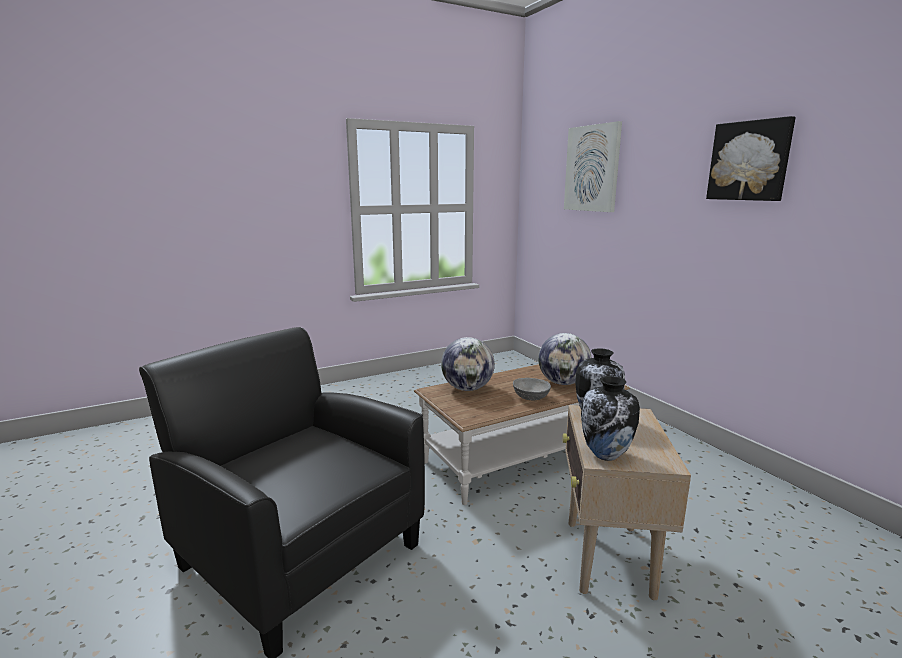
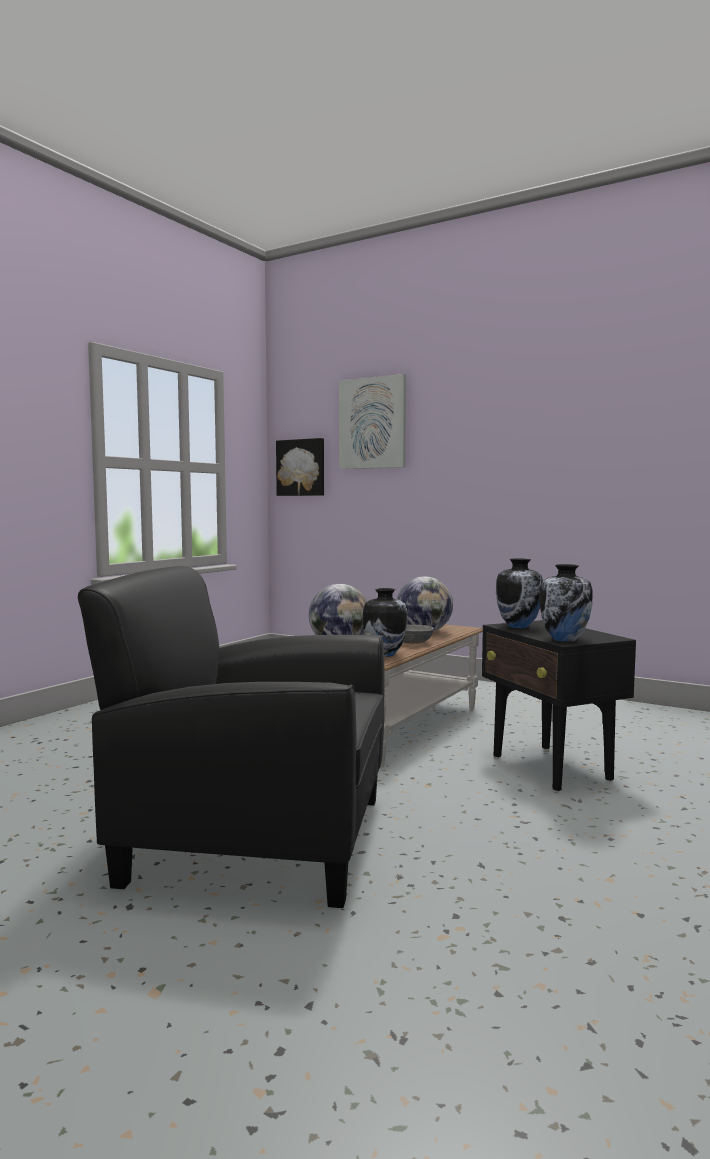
camera: 30 degrees left, 10 degrees down
beige side table [563,405,691,600] -> black side table [482,620,636,791]
picture [706,116,796,201] -> picture moved to [276,438,324,496]
none -> vase [363,588,408,657]

